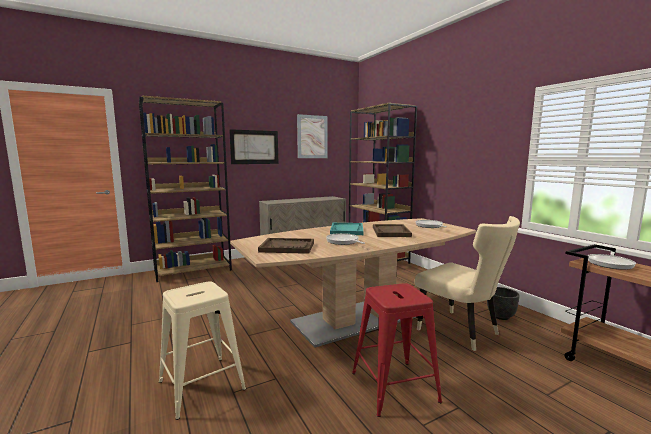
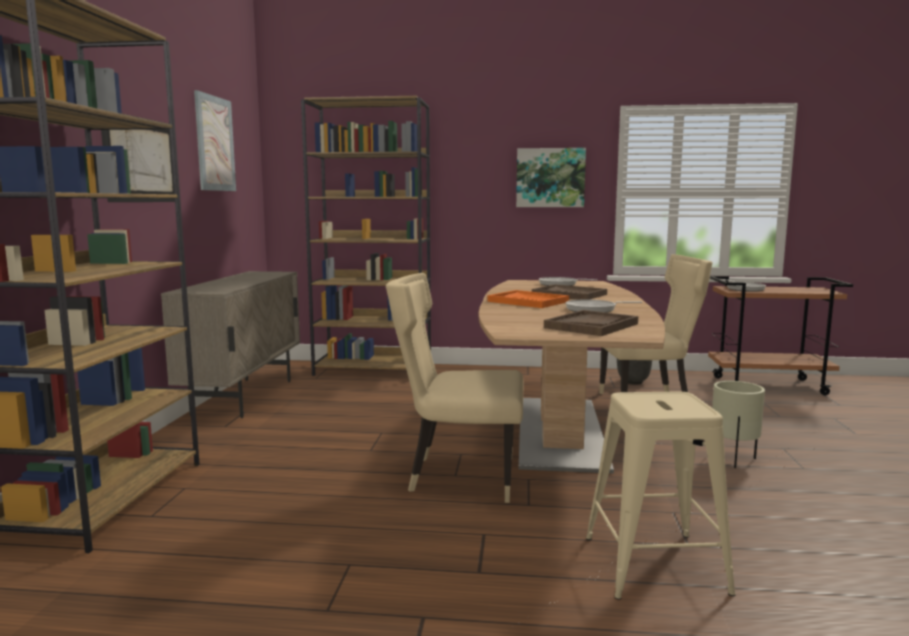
camera: 55 degrees left, 0 degrees up
turquoise tray [330,223,363,235] -> orange tray [487,290,569,308]
red stool [352,283,442,417] -> beige planter [712,381,765,468]
none -> beige chair [386,273,523,503]
none -> picture [516,148,586,207]

